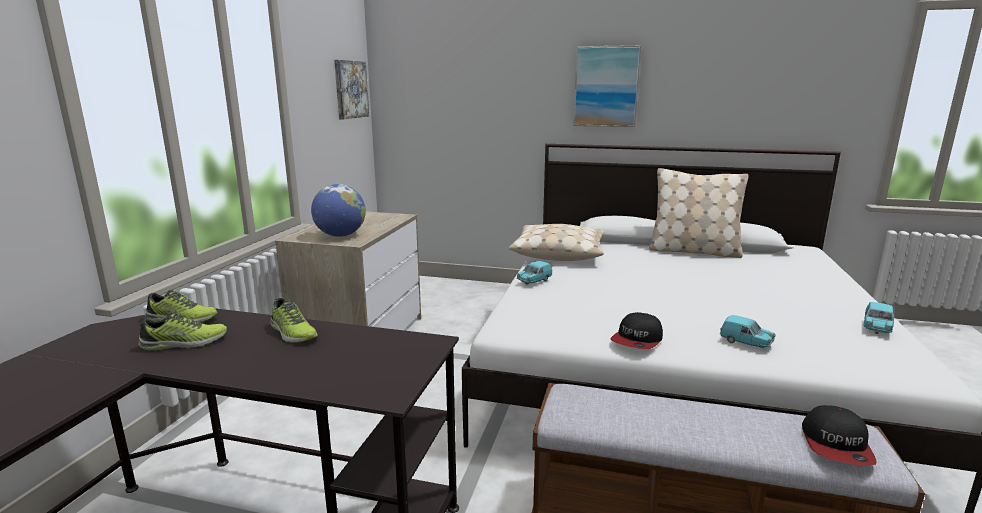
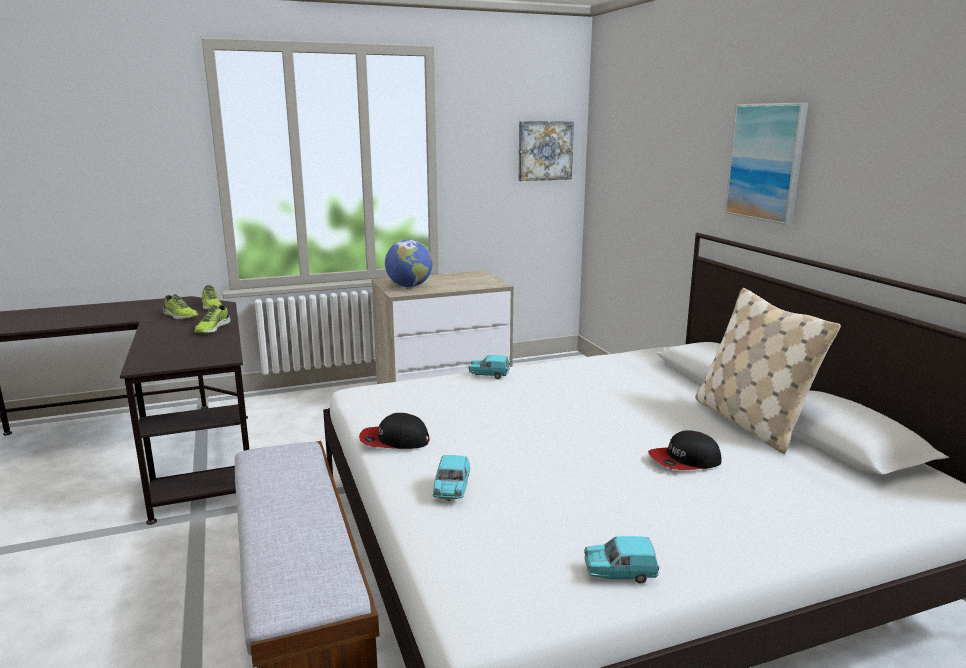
camera: 55 degrees right, 0 degrees up
beige pillow [509,224,604,261] -> none
cap [802,405,877,466] -> cap moved to [648,430,721,470]

